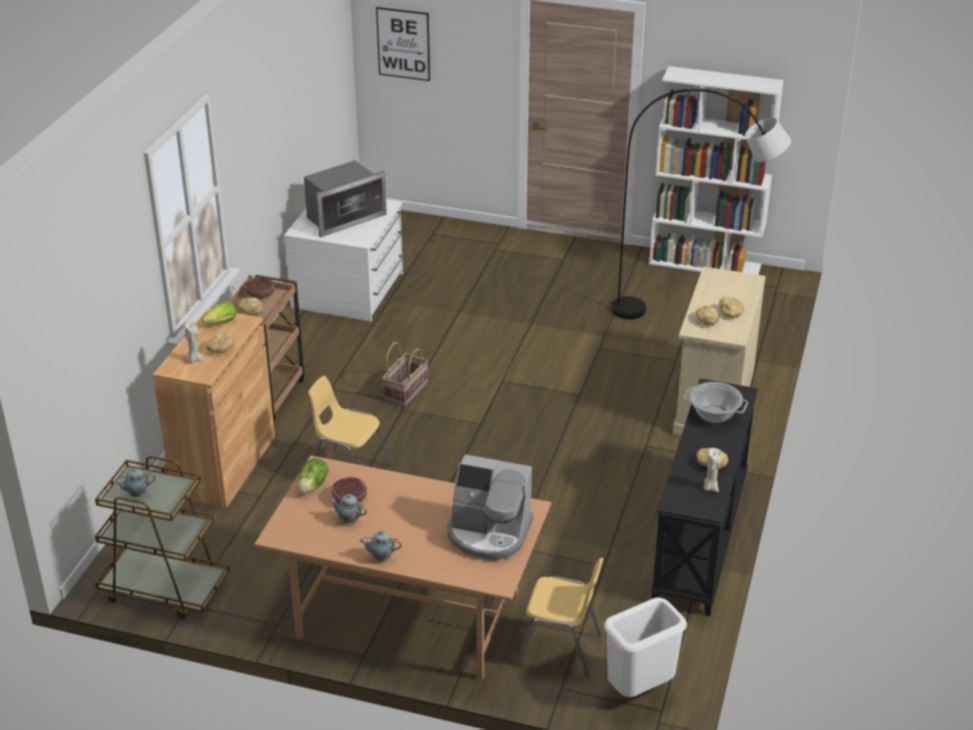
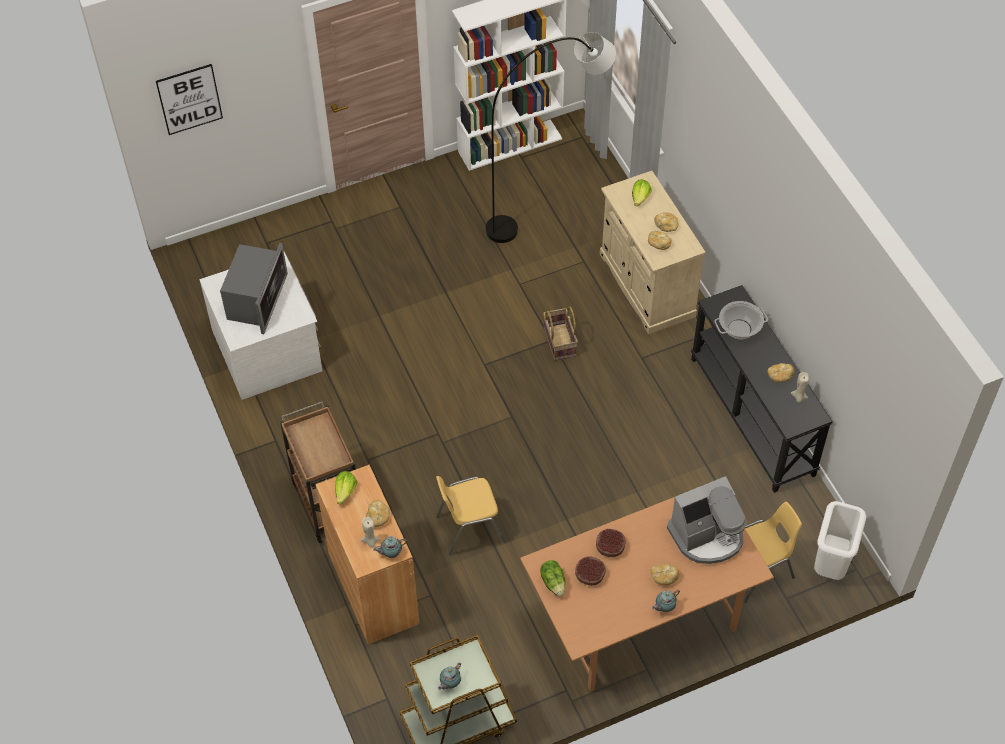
camera: 40 degrees left, 20 degrees up
bread [238,297,264,316] -> bread moved to [651,564,680,585]
bowl [245,276,275,299] -> bowl moved to [596,529,626,557]
teapot [330,494,367,524] -> teapot moved to [373,536,408,558]
basket [382,342,428,407] -> basket moved to [543,306,578,361]
none -> lettuce [632,179,652,206]

